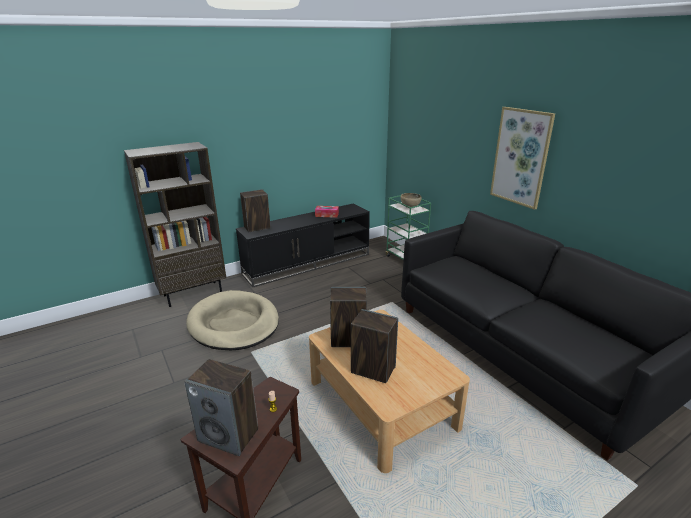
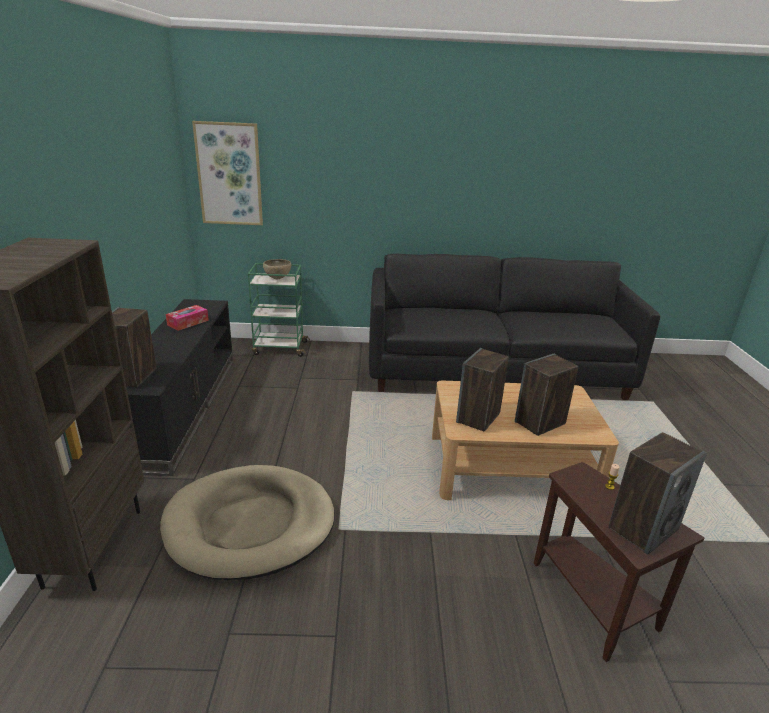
camera: 60 degrees left, 0 degrees up
picture [490,107,555,210] -> picture moved to [192,121,263,225]

